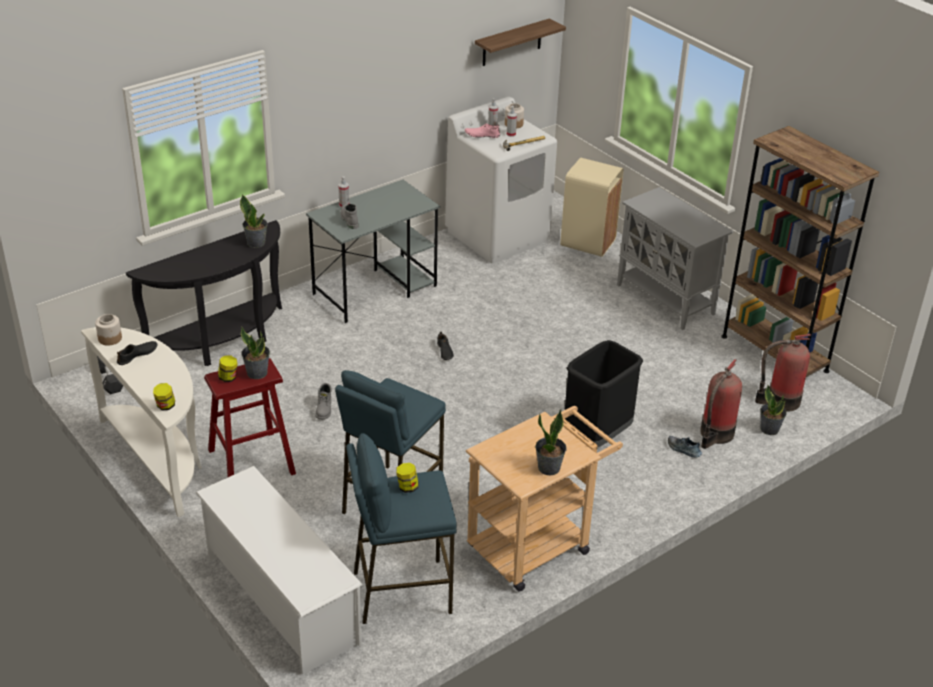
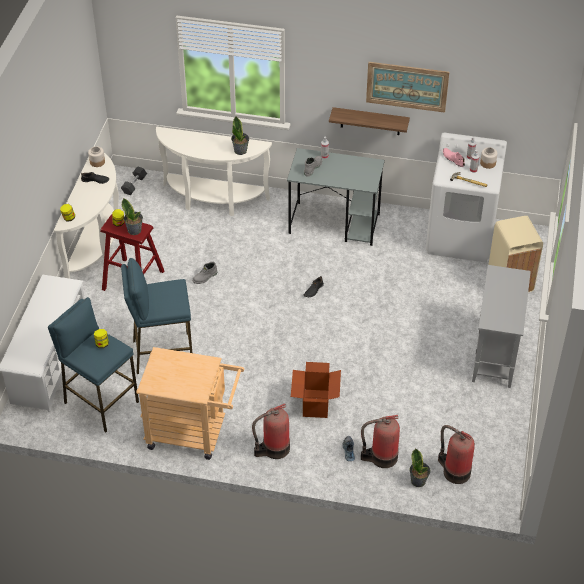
camera: 50 degrees right, 10 degrees up
black console table [126,220,282,366] -> white console table [156,127,272,216]
shelf [475,18,566,66] -> shelf moved to [329,107,410,135]
potted plant [536,409,567,476] -> none
black trash can [565,340,643,447] -> cardboard box [291,362,341,418]
brown bookcase [721,126,879,377] -> none
none -> fire extinguisher [252,403,290,459]
none -> picture [366,62,449,113]

